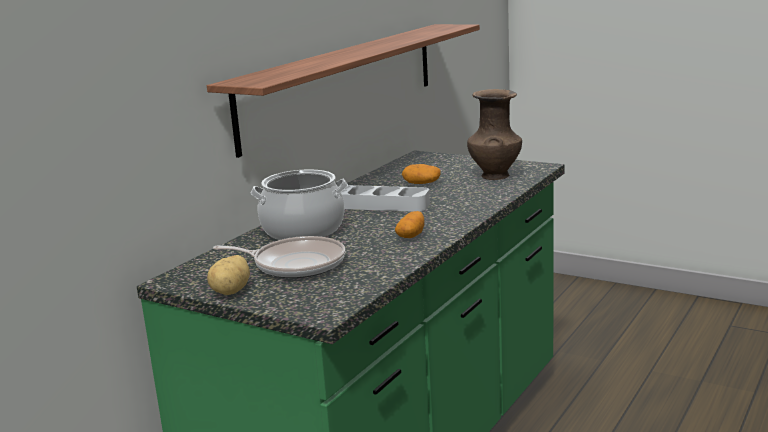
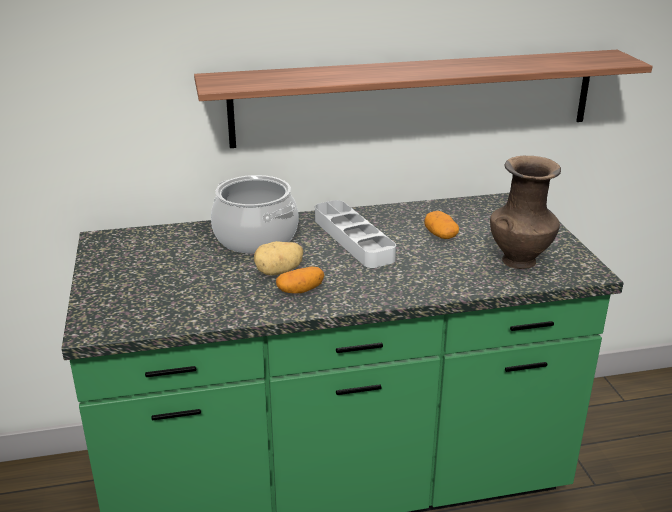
camera: 45 degrees right, 10 degrees up
potato [207,255,250,295] -> potato moved to [254,241,303,276]
frying pan [213,236,345,278] -> none

